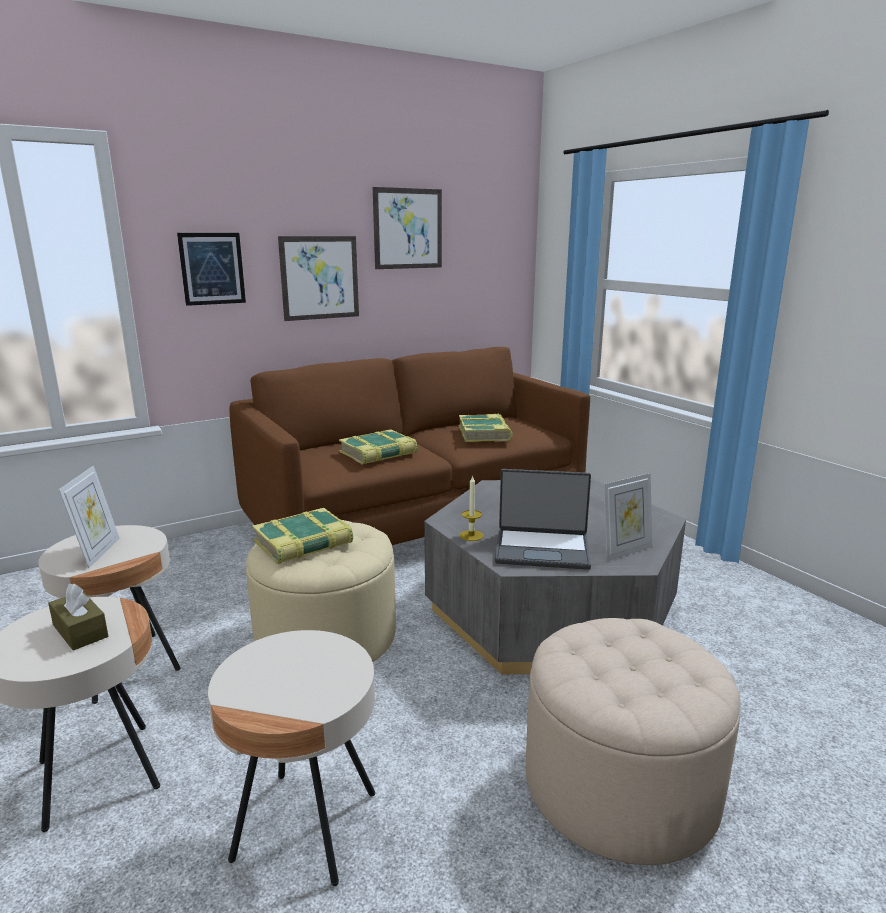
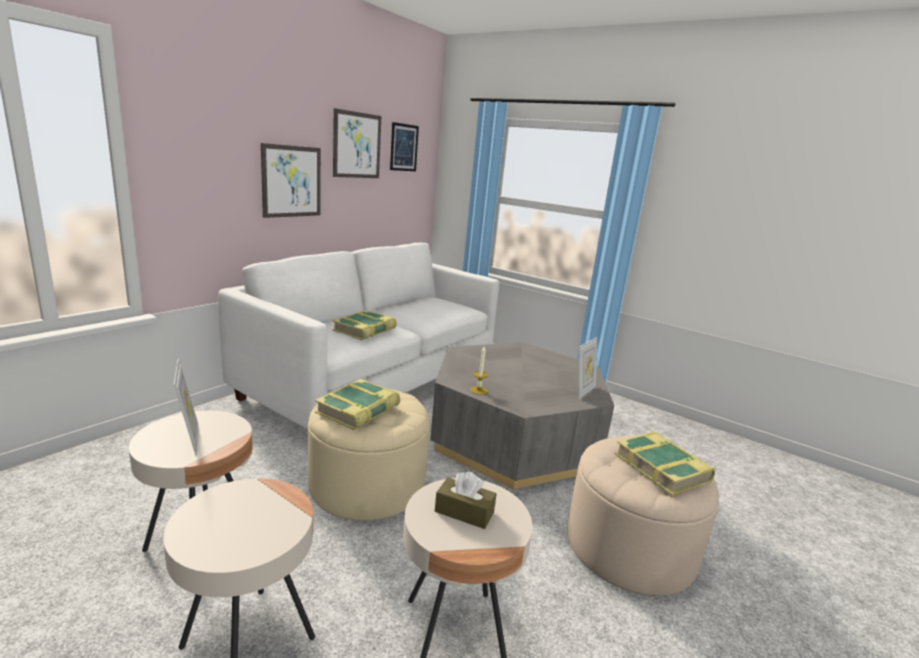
camera: 25 degrees left, 0 degrees up
brown tissue box [48,583,108,651] -> brown tissue box moved to [435,471,497,529]
picture [177,233,246,306] -> picture moved to [390,122,419,171]
brown sofa [229,347,590,545] -> white sofa [218,243,499,429]
book [459,414,513,442] -> book moved to [615,432,715,495]
laptop [495,469,591,570] -> none

